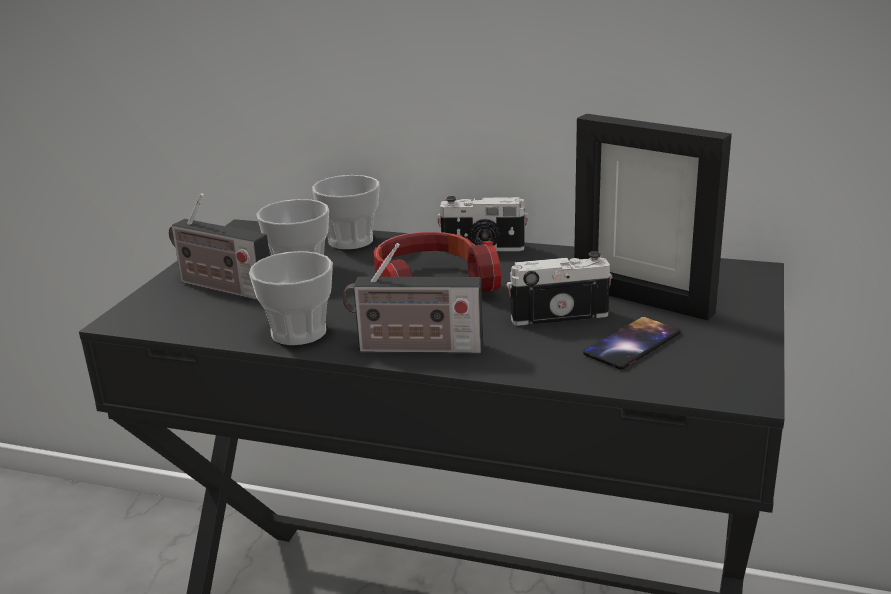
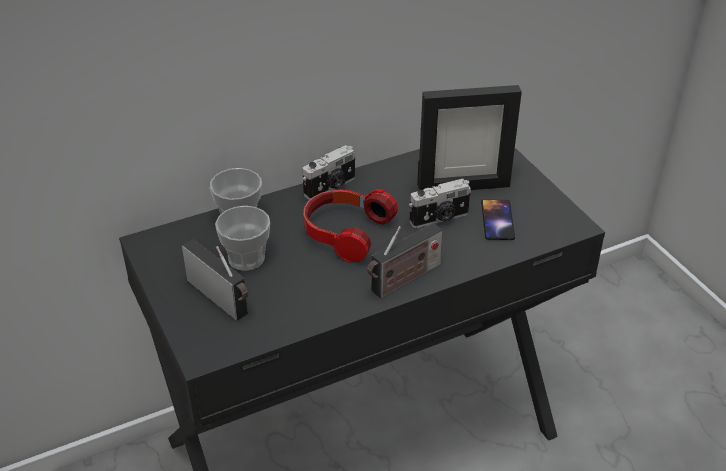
camera: 45 degrees left, 15 degrees up
radio [169,193,270,300] -> radio turned 120 degrees counterclockwise [182,239,248,321]
cup [249,251,333,346] -> none
camera [506,251,612,326] -> camera turned 150 degrees counterclockwise [409,179,471,228]

